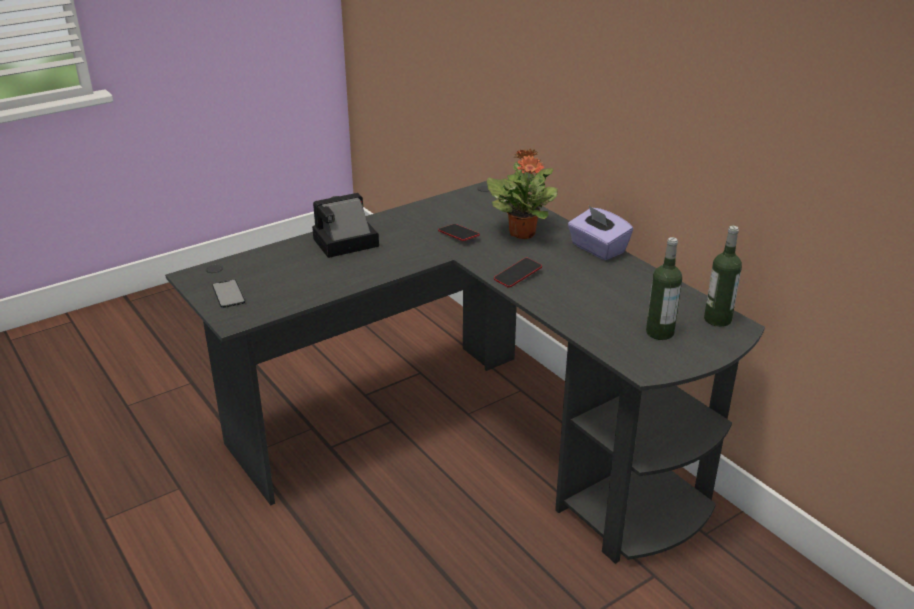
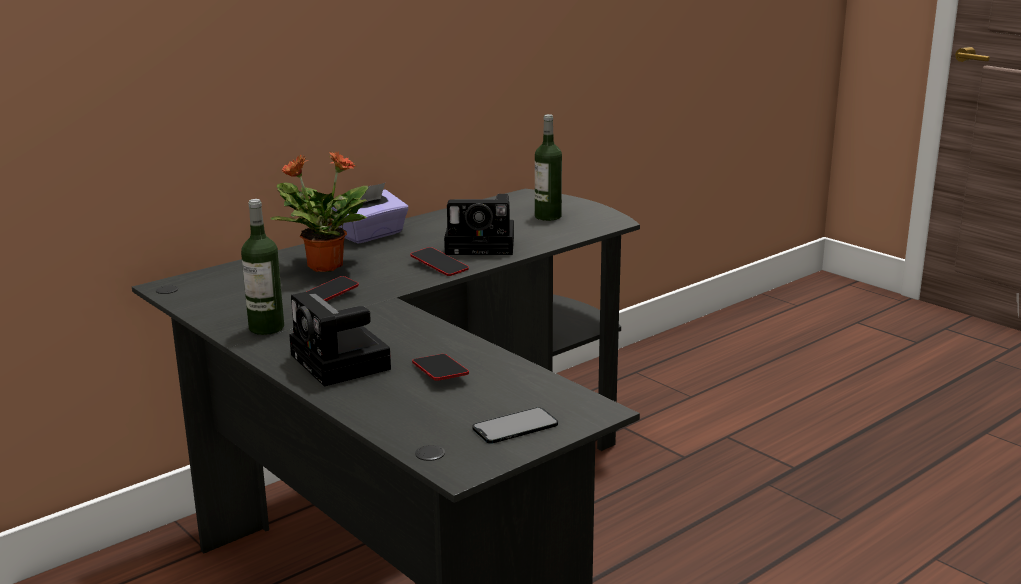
camera: 95 degrees left, 10 degrees down
bottle [704,226,742,327] -> bottle moved to [241,199,284,335]
none -> phone [412,354,469,380]
none -> camera [444,194,514,255]

